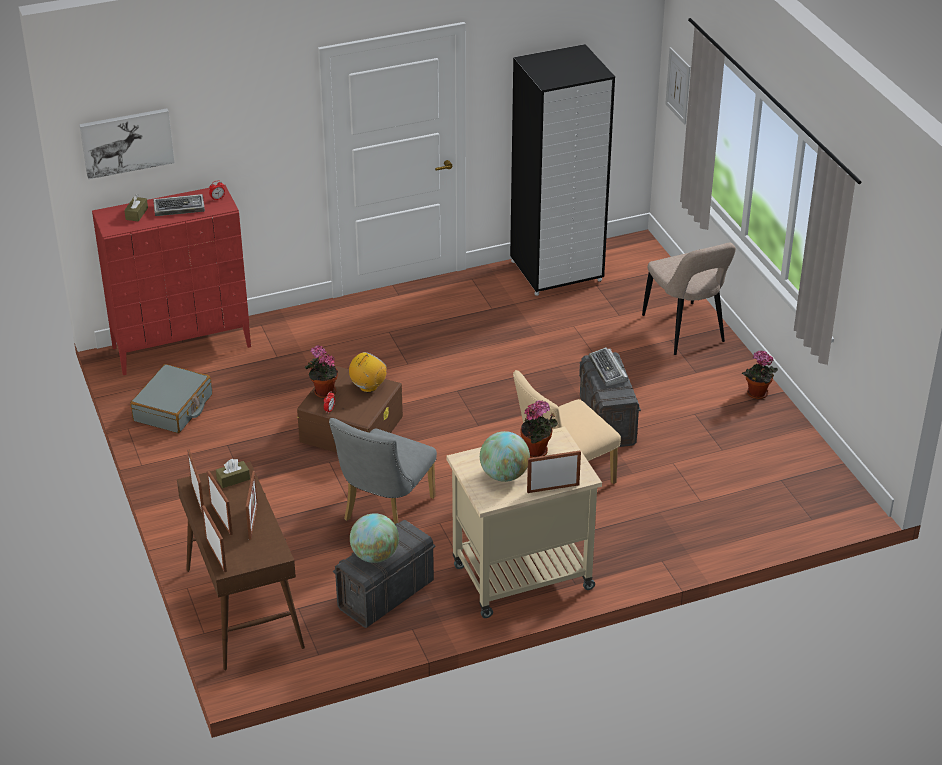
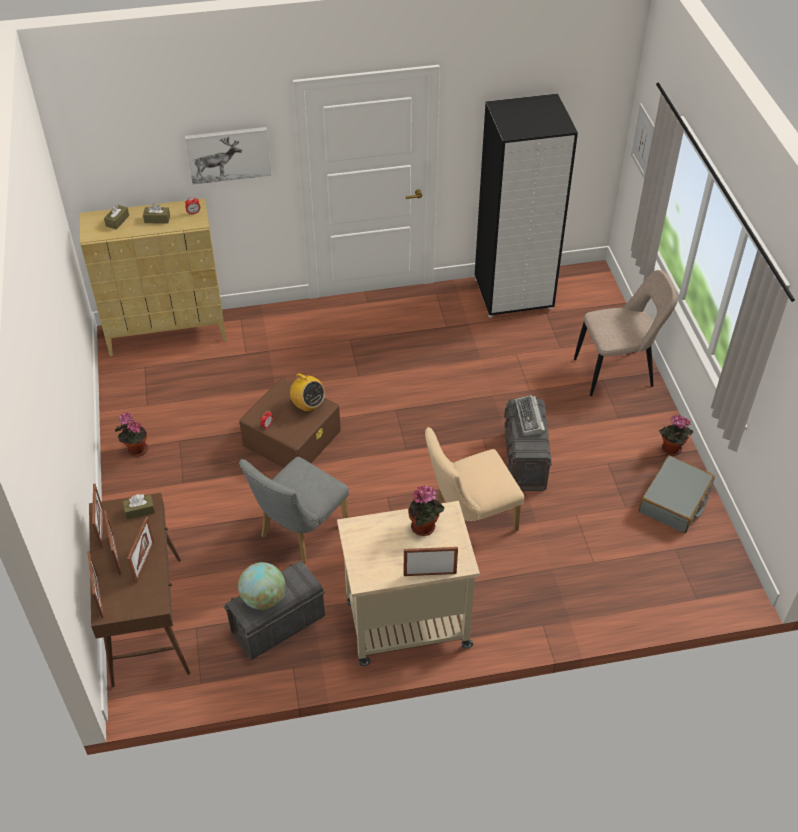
camera: 10 degrees right, 10 degrees up
picture [79,108,174,179] -> picture moved to [185,127,271,185]
red dresser [92,185,251,375] -> beige dresser [80,198,226,356]
grey suitcase [130,364,212,433] -> grey suitcase moved to [639,455,715,533]
keyboard [153,194,205,216] -> brown tissue box [143,204,170,224]
potted plant [305,345,338,399] -> potted plant moved to [115,413,148,457]
radio [349,352,387,392] -> radio turned 90 degrees clockwise [288,373,325,412]
globe [480,431,530,482] -> none
beige chair [642,243,736,355] -> beige chair turned 90 degrees counterclockwise [574,270,678,396]

